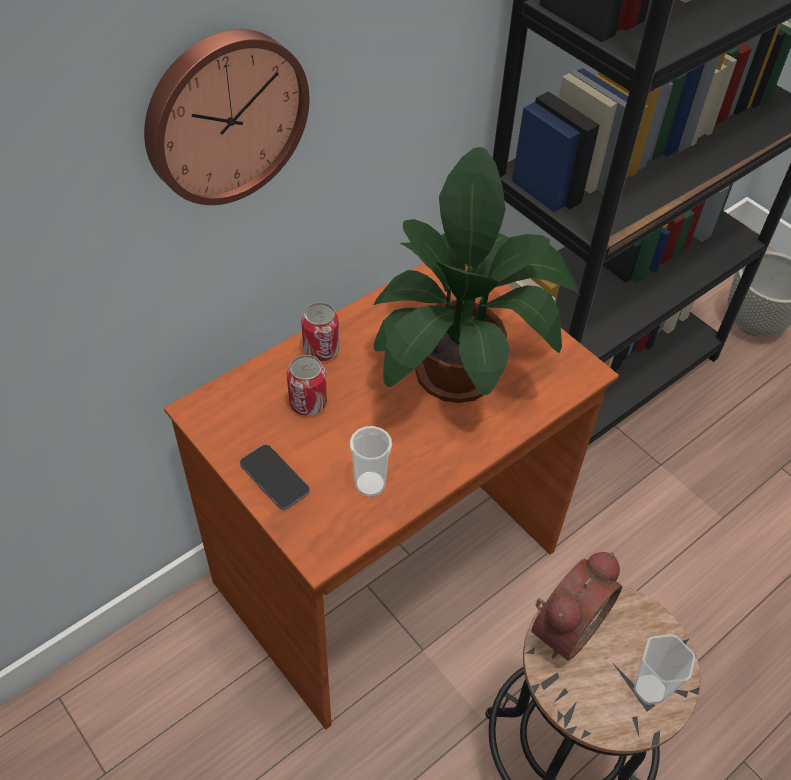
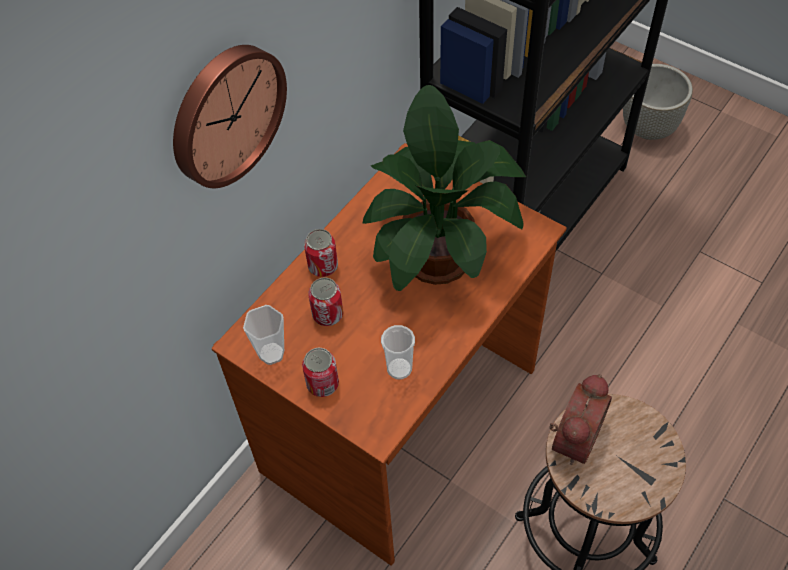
camera: 10 degrees left, 5 degrees up
phone [240,444,310,510] -> can [302,348,339,397]
cup [634,634,696,705] -> cup moved to [243,305,284,365]

